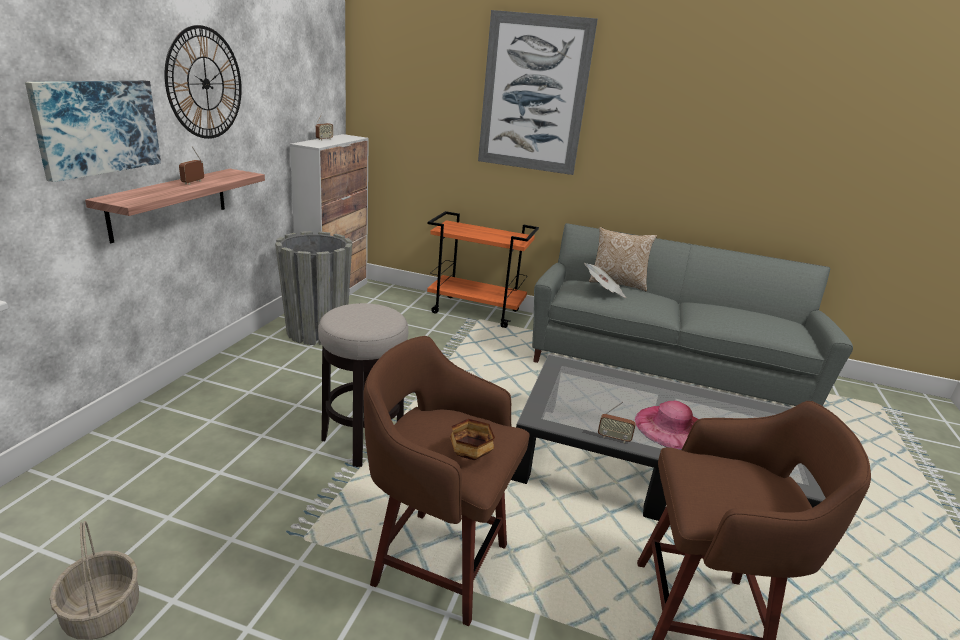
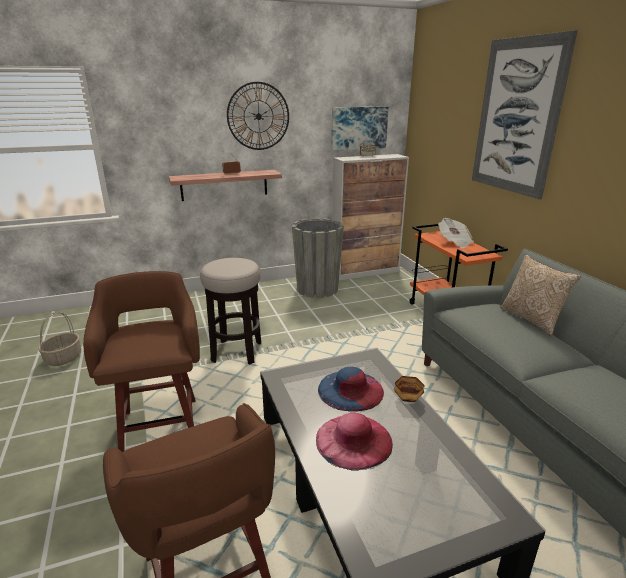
camera: 55 degrees right, 0 degrees up
picture [25,80,161,182] -> picture moved to [331,106,389,151]
bowl [450,419,495,460] -> bowl moved to [394,376,425,402]
newspaper [584,263,627,298] -> newspaper moved to [438,218,474,248]
radio [598,402,636,443] -> none
none -> blue hat [318,367,384,411]

